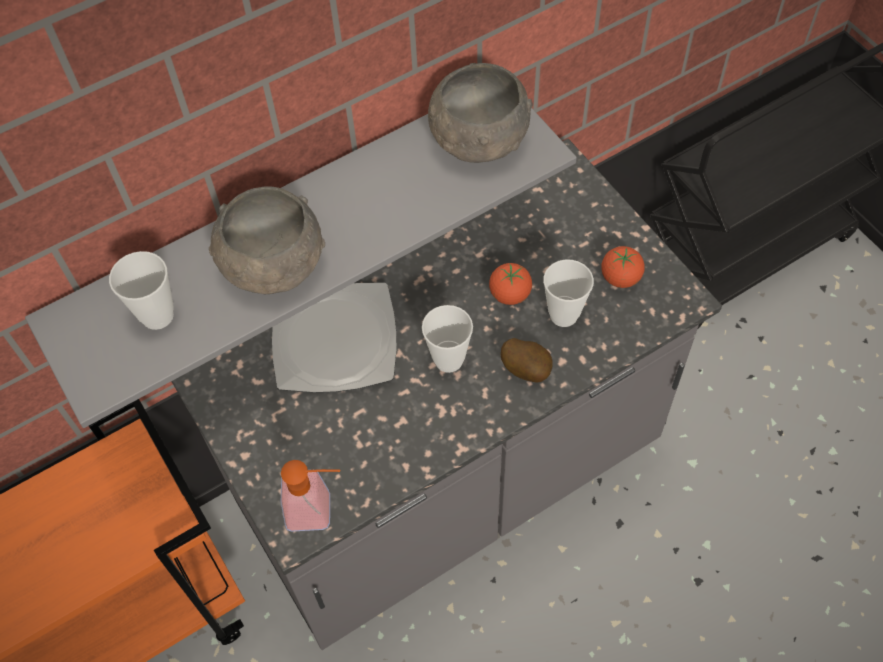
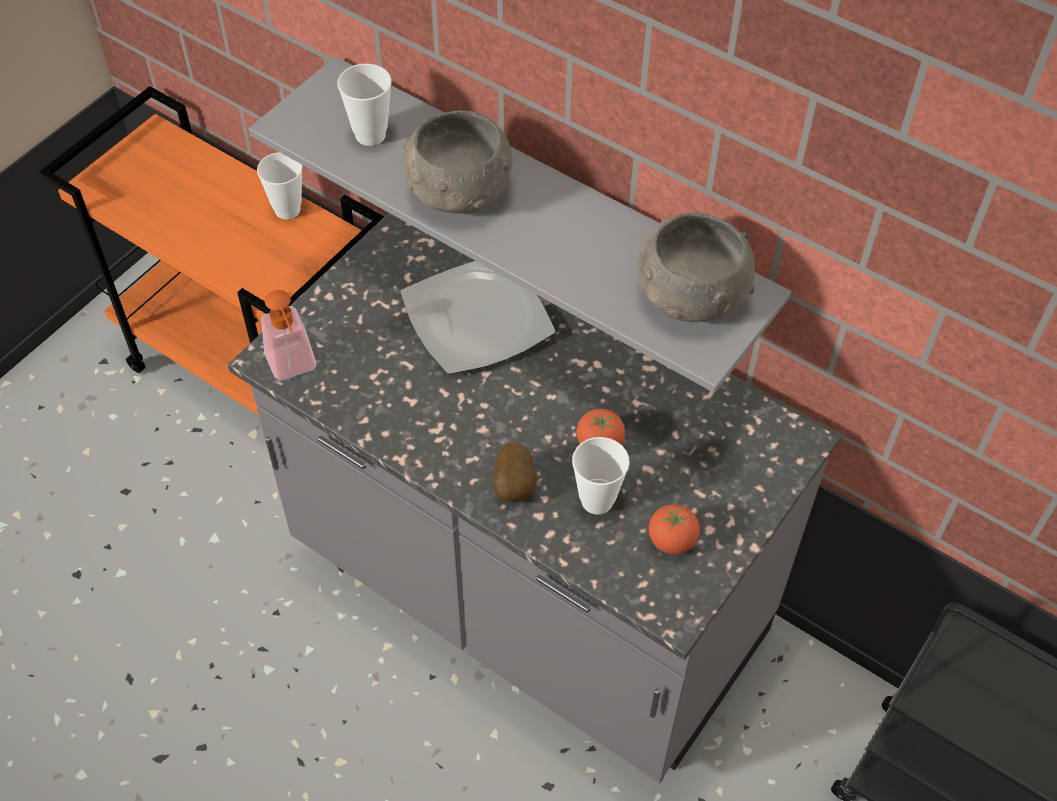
camera: 65 degrees right, 5 degrees down
cup [422,305,473,373] -> cup moved to [257,152,302,219]

